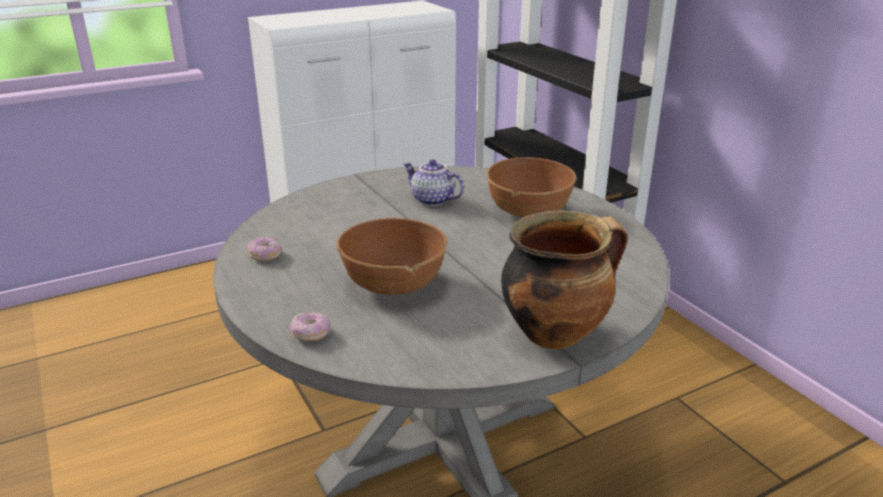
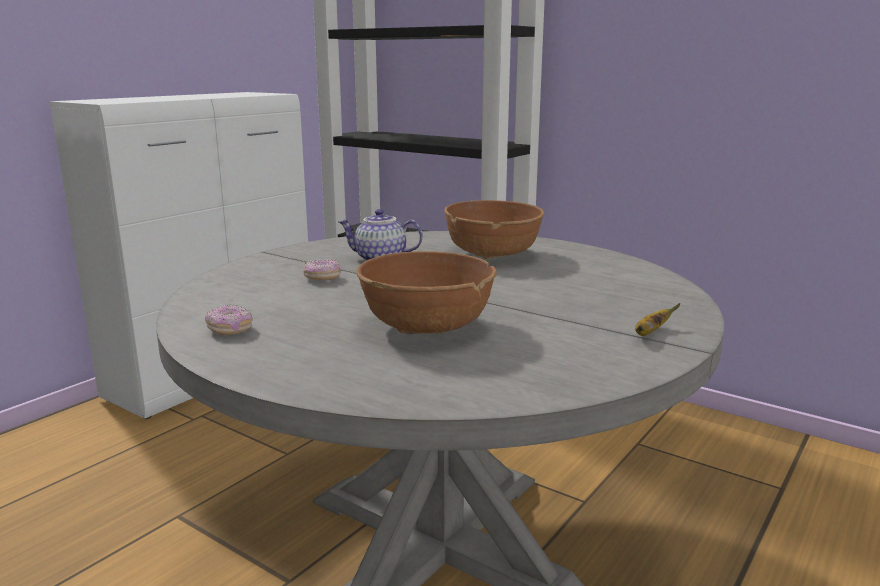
camera: 25 degrees left, 10 degrees down
donut [290,312,329,341] -> donut moved to [303,259,341,280]
cooking pot [501,210,628,349] -> banana [635,303,680,336]

